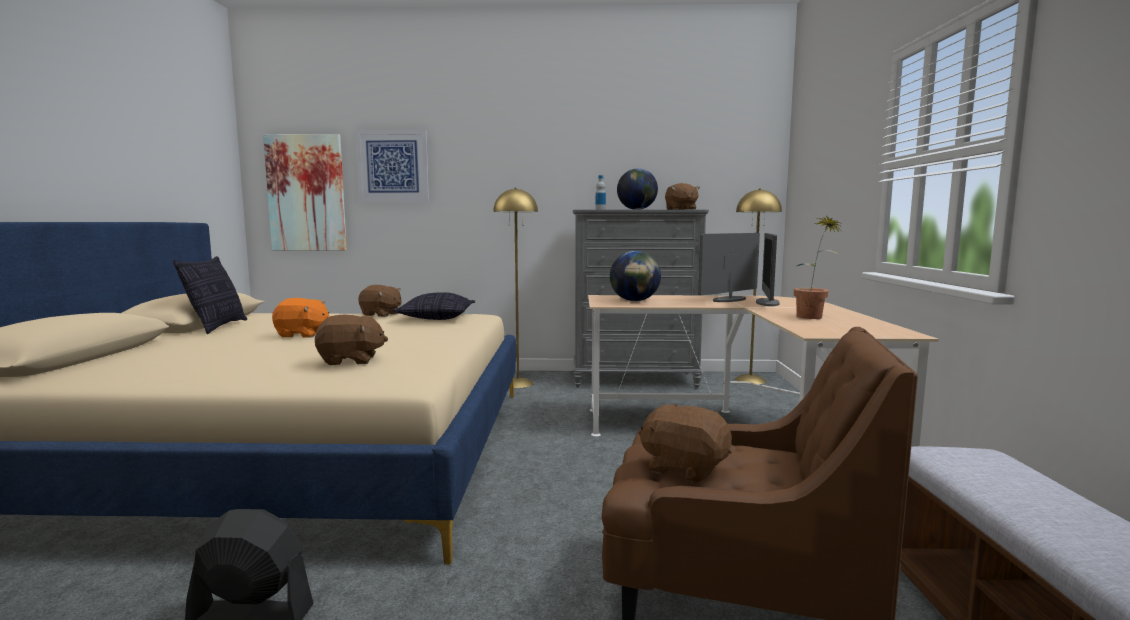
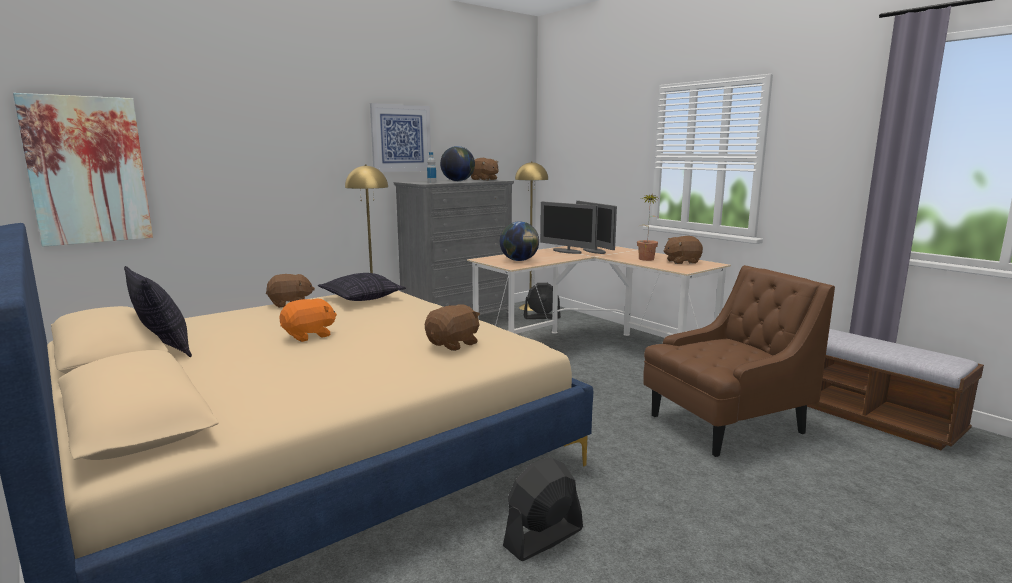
camera: 40 degrees left, 5 degrees up
picture [355,130,429,202] -> picture moved to [370,103,431,172]
brown plush toy [638,403,732,483] -> brown plush toy moved to [664,236,703,264]
monitor [698,233,760,302] -> monitor turned 60 degrees counterclockwise [540,202,598,254]
none -> black fan [524,283,561,319]

